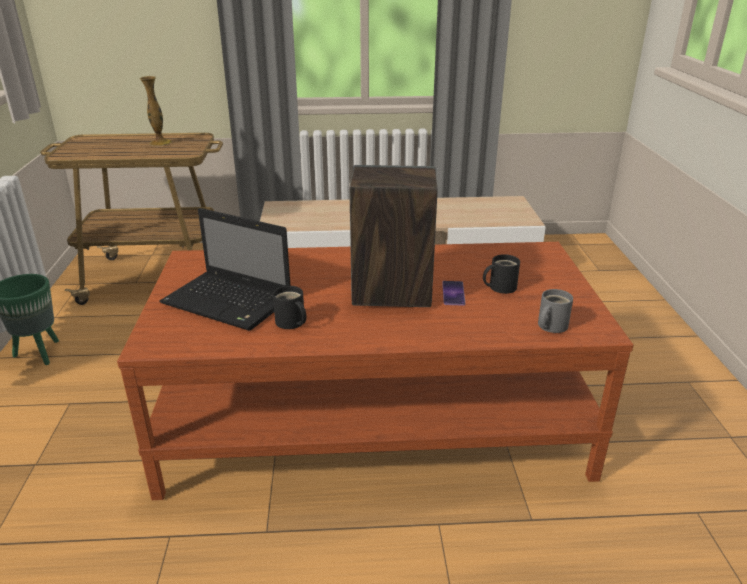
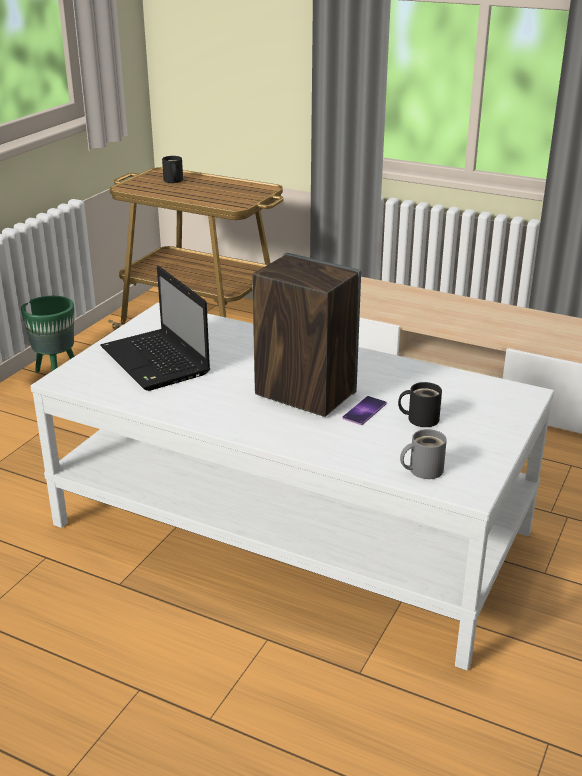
camera: 30 degrees right, 0 degrees up
brown coffee table [117,242,633,500] -> white coffee table [31,303,554,670]
vase [139,76,172,146] -> none
black mug [273,286,306,329] -> black mug moved to [162,156,183,183]

